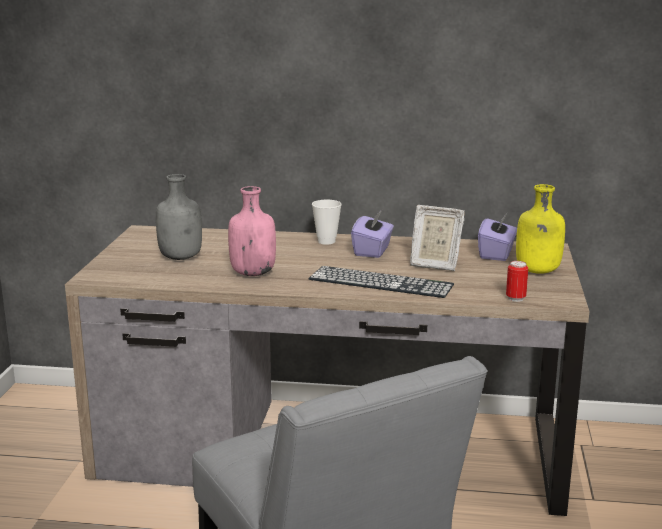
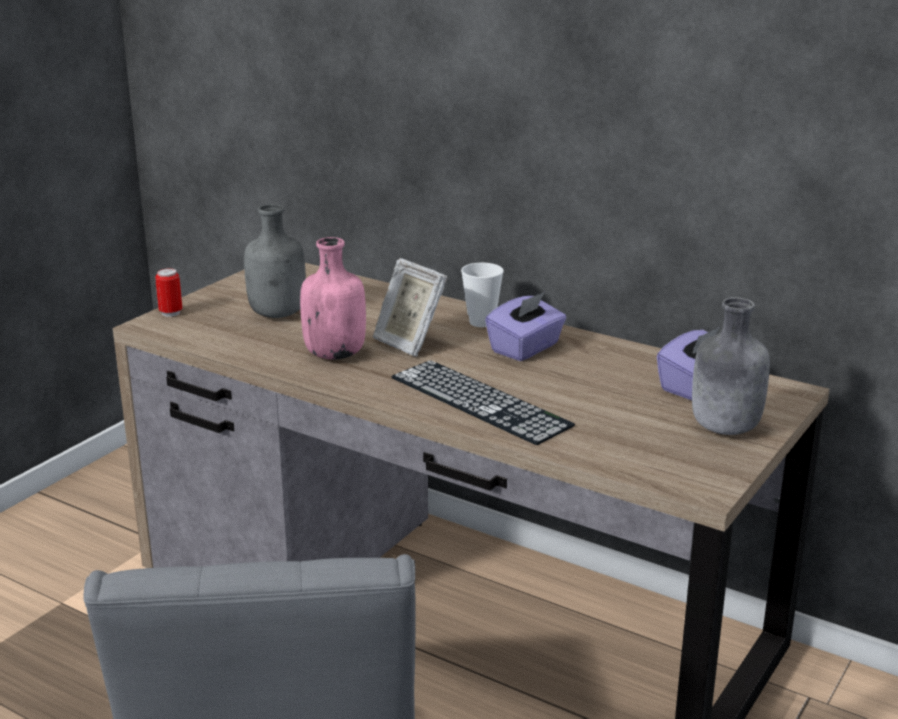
camera: 25 degrees right, 5 degrees up
picture frame [410,205,465,271] -> picture frame moved to [373,258,447,357]
can [506,261,528,302] -> can moved to [155,268,182,317]
yellow bottle [516,184,565,274] -> grey bottle [692,297,770,435]

